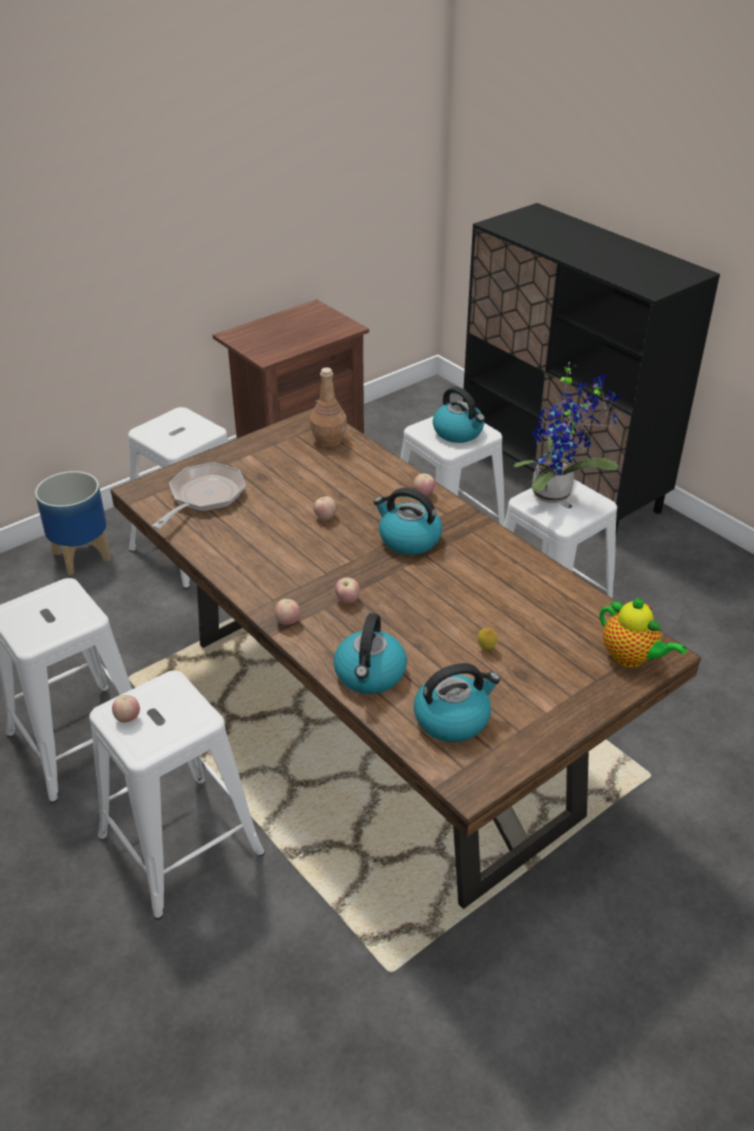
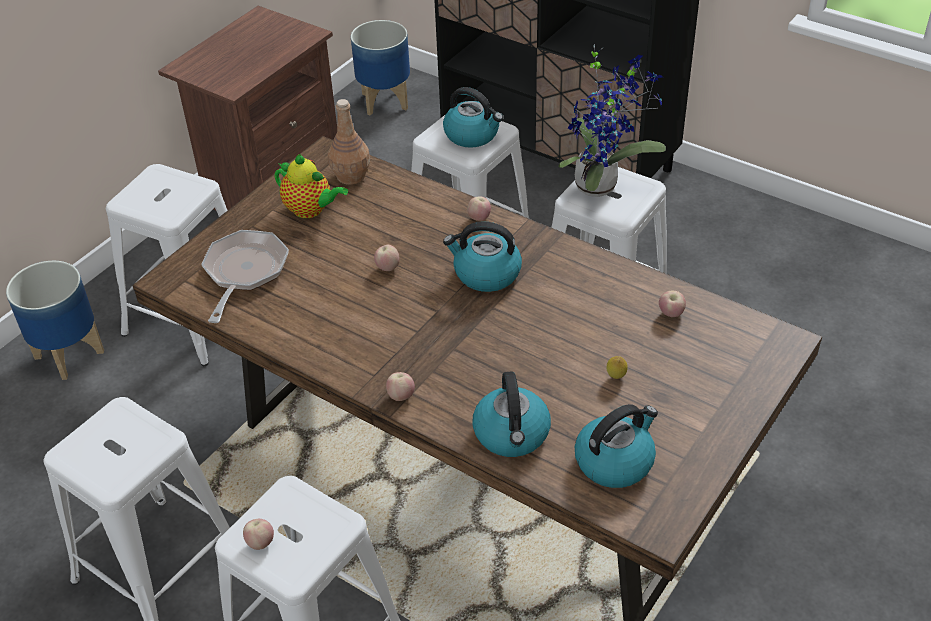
camera: 15 degrees left, 5 degrees up
apple [335,577,360,603] -> apple moved to [659,291,686,317]
teapot [600,598,687,667] -> teapot moved to [275,154,348,218]
none -> planter [351,20,410,115]

